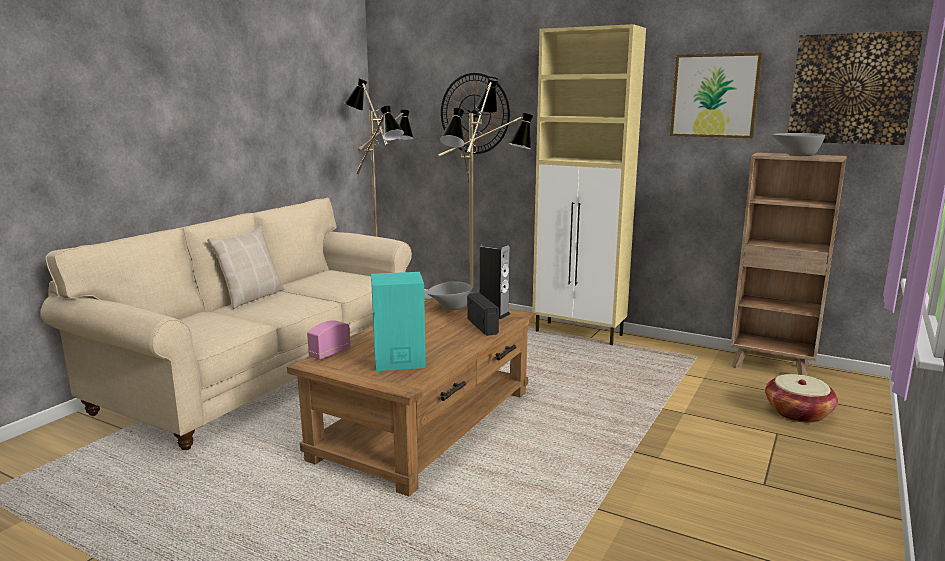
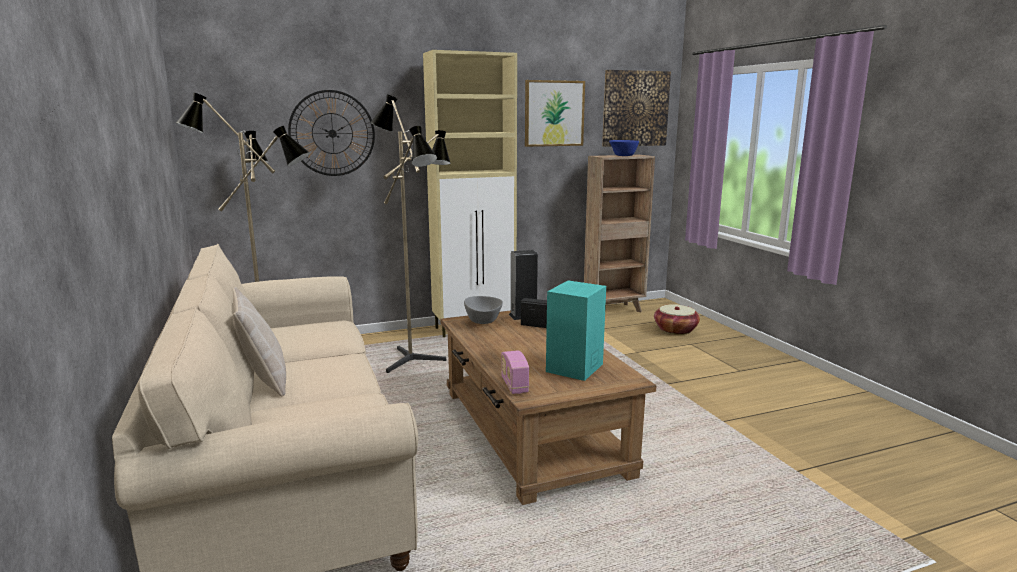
camera: 50 degrees left, 0 degrees up
grey bowl [771,133,825,156] -> blue bowl [609,140,639,156]

